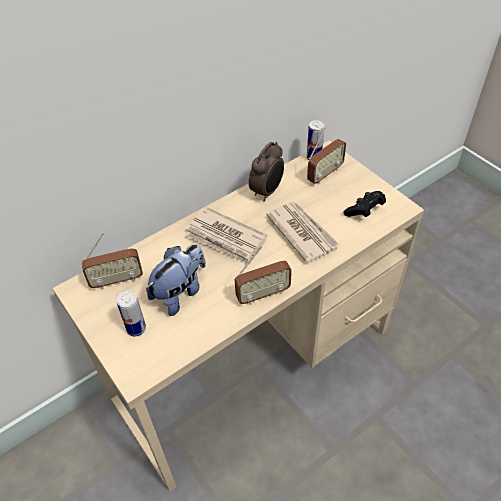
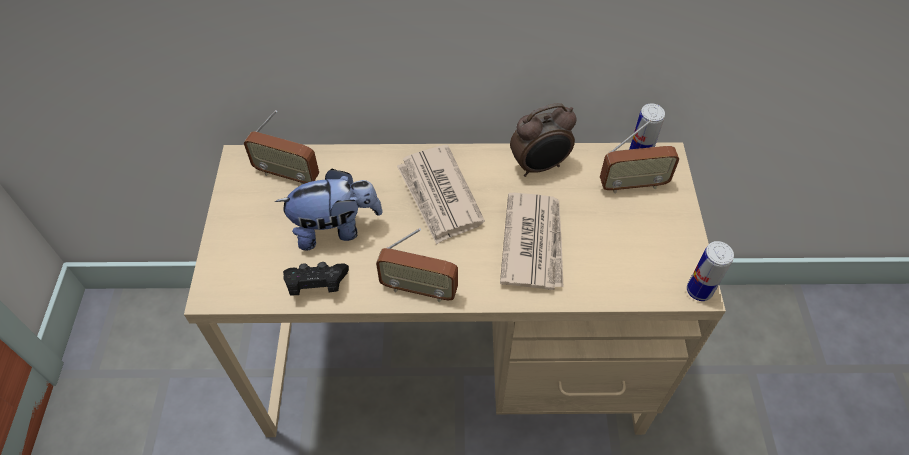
camera: 35 degrees right, 5 degrees up
can [117,291,146,336] -> can moved to [687,241,734,301]
black game controller [344,191,386,217] -> black game controller moved to [283,262,349,295]

